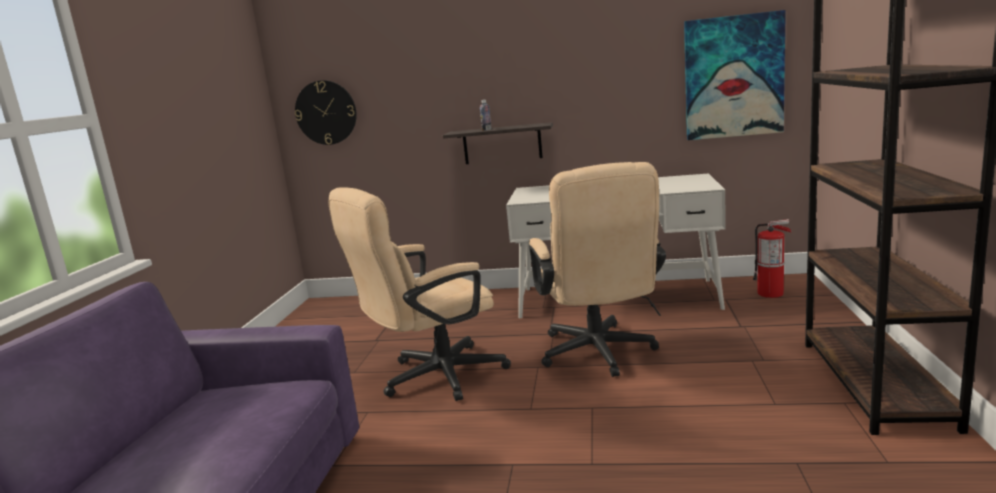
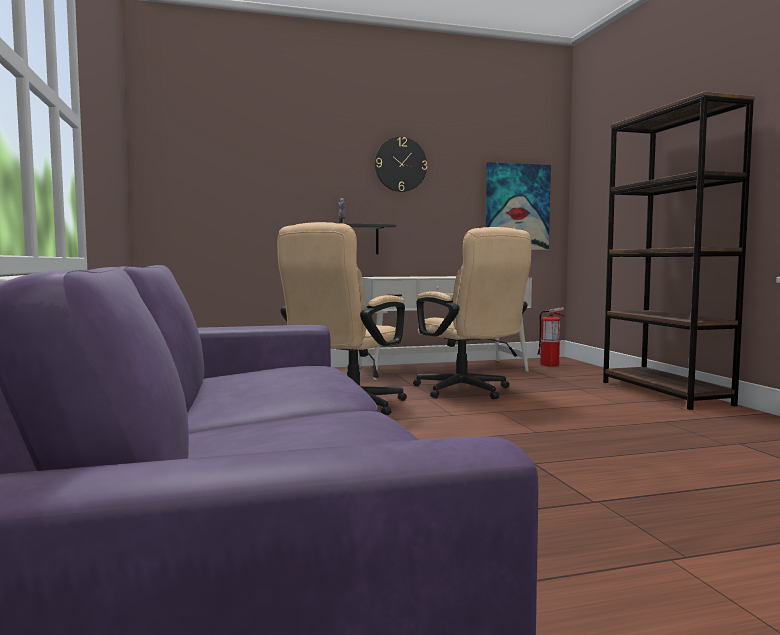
camera: 25 degrees left, 10 degrees down
wall clock [295,80,357,145] -> wall clock moved to [375,137,427,192]

